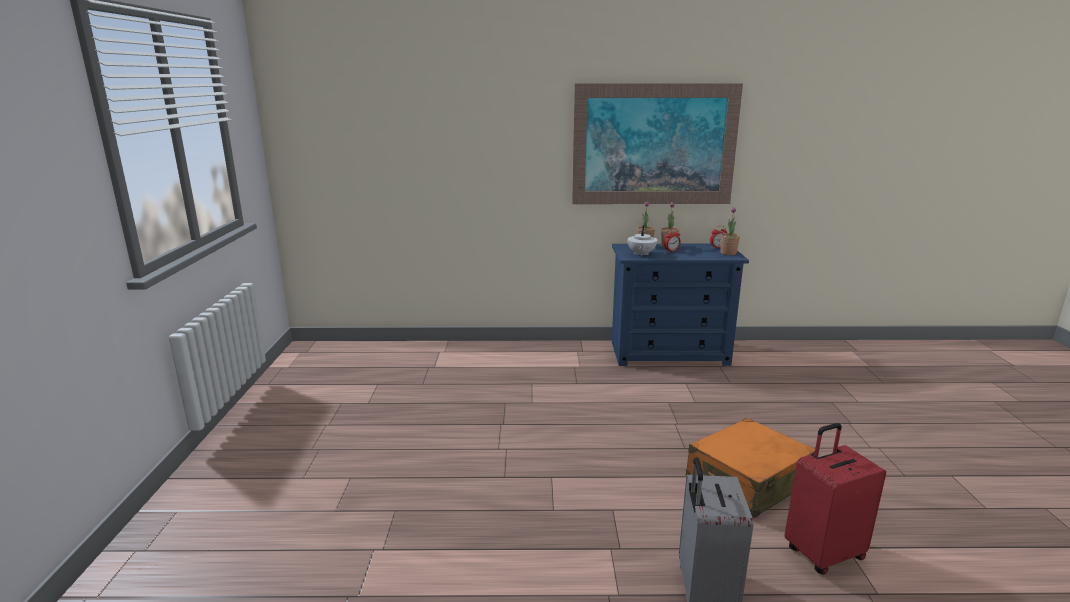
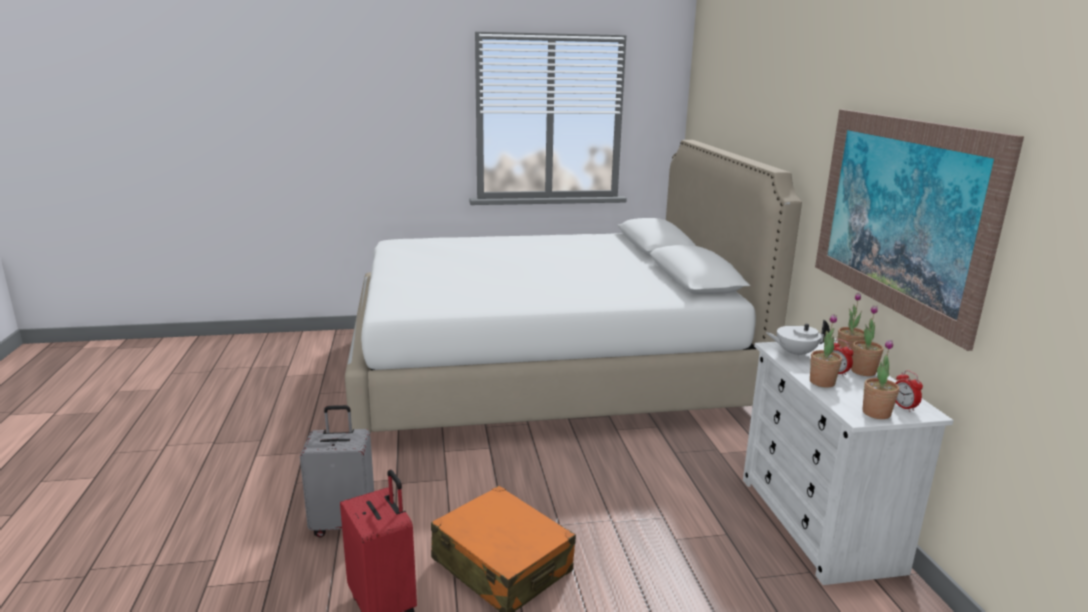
camera: 80 degrees right, 0 degrees up
blue dresser [612,244,749,366] -> white dresser [743,339,954,585]
none -> white bed [345,140,802,434]
none -> potted plant [810,314,842,388]

